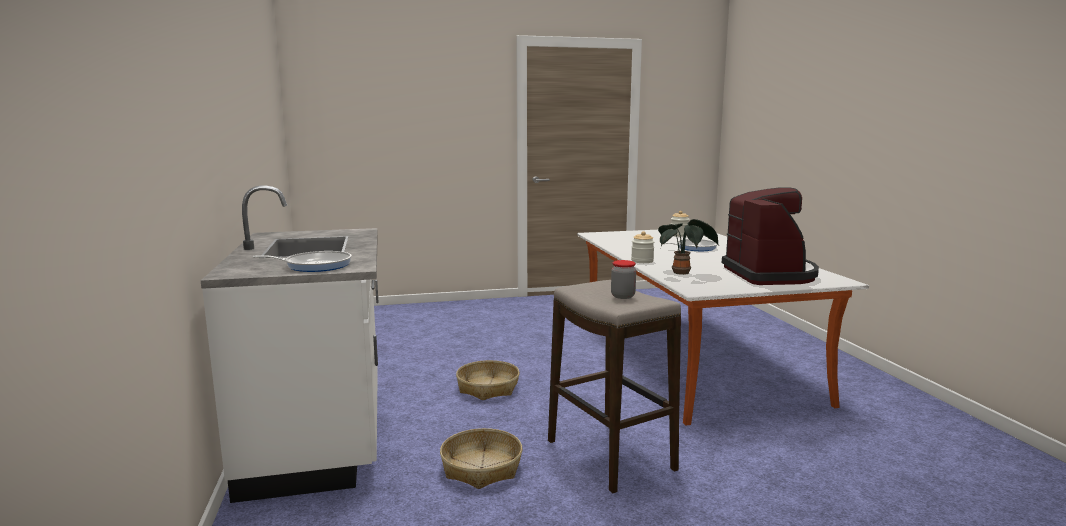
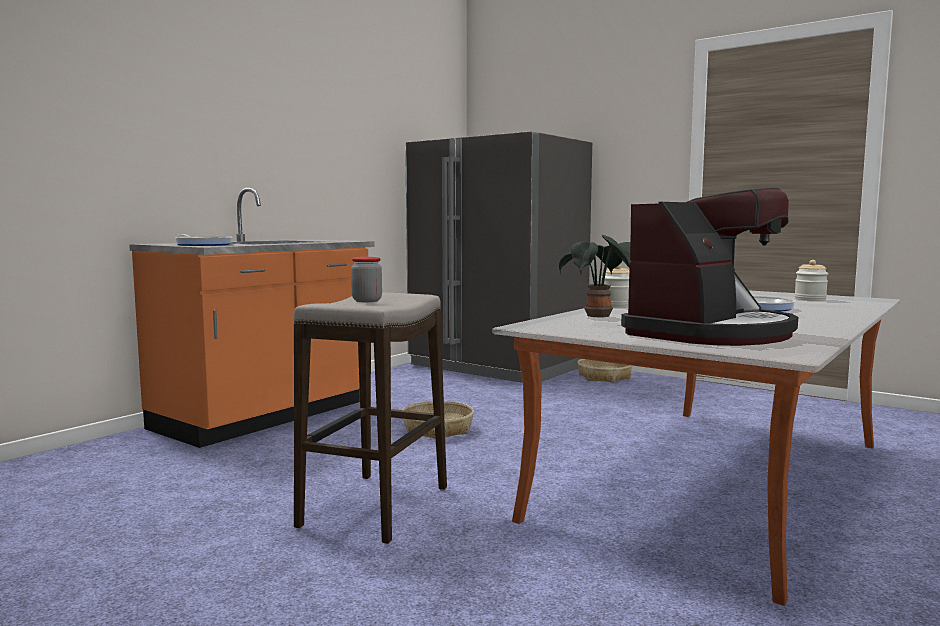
camera: 50 degrees right, 5 degrees down
white counter [201,185,379,503] -> orange counter [129,188,375,448]
basket [440,428,523,489] -> basket moved to [577,359,632,383]
none -> grey fridge [405,131,592,383]

